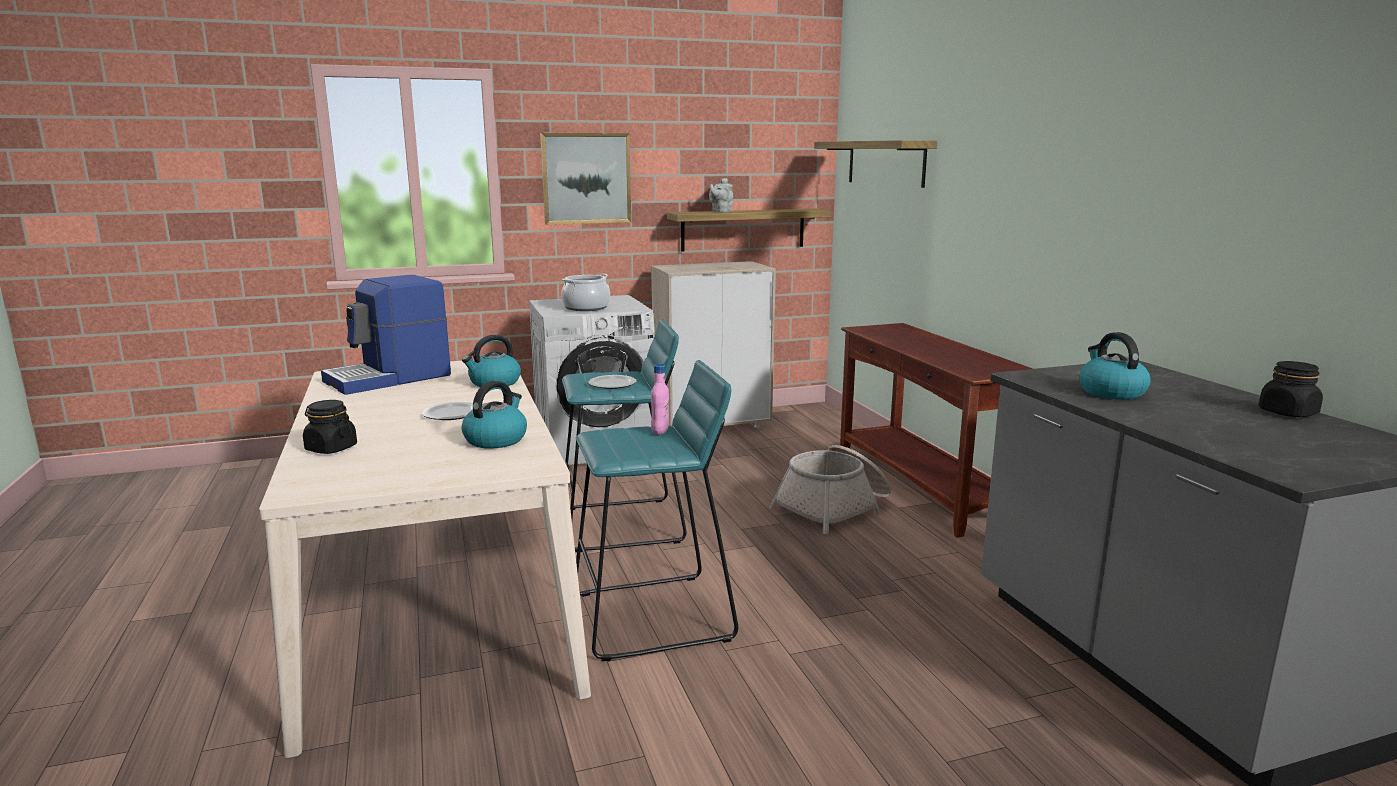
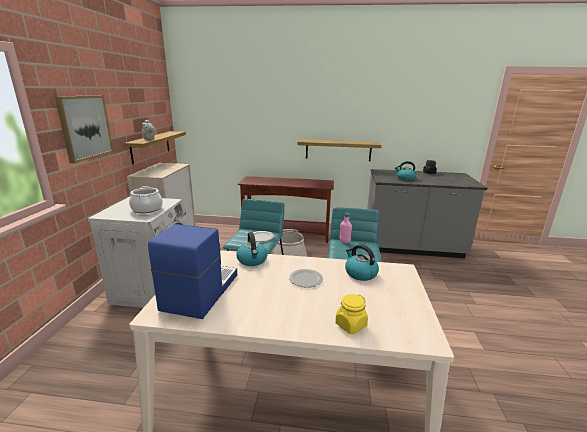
camera: 65 degrees left, 5 degrees up
black jar [303,400,357,454] -> yellow jar [335,294,368,334]
coffee machine [321,275,451,395] -> coffee machine turned 150 degrees counterclockwise [148,224,237,319]
shelf [814,140,937,188] -> shelf moved to [298,140,382,161]

